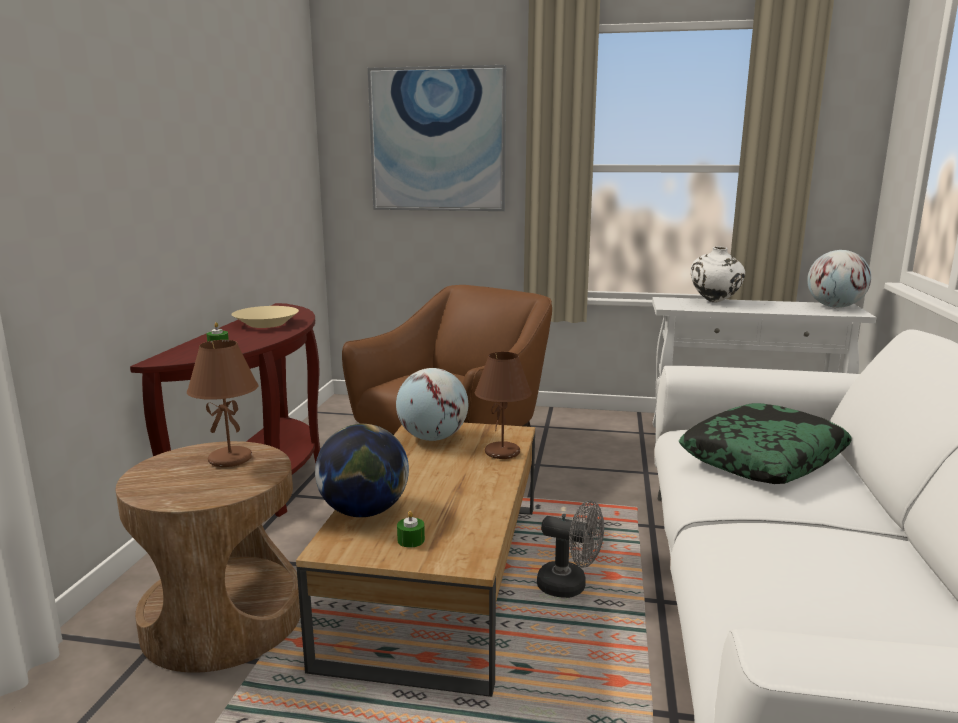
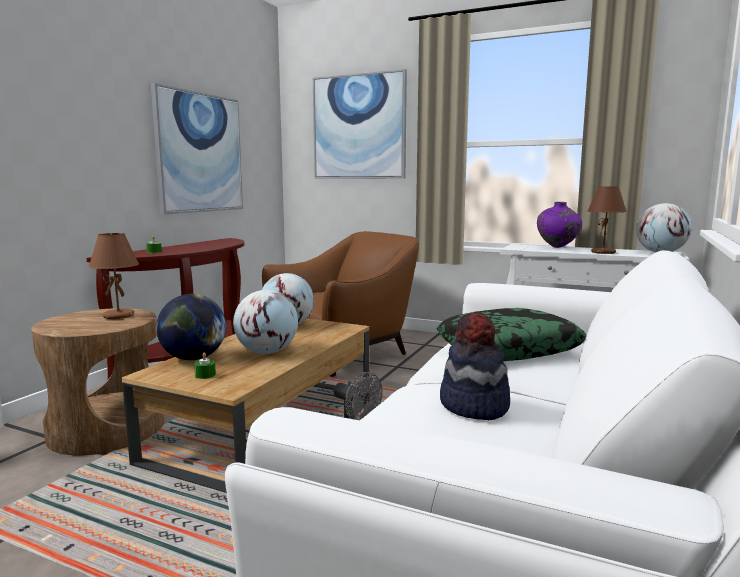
camera: 15 degrees right, 5 degrees down
beige bowl [231,306,299,328] -> none
brown table lamp [475,352,532,459] -> brown table lamp moved to [588,186,627,254]
white vase [691,247,745,302] -> purple vase [537,202,582,248]
none -> picture [151,83,243,214]
none -> globe [233,290,298,354]
none -> hat [440,312,510,420]

